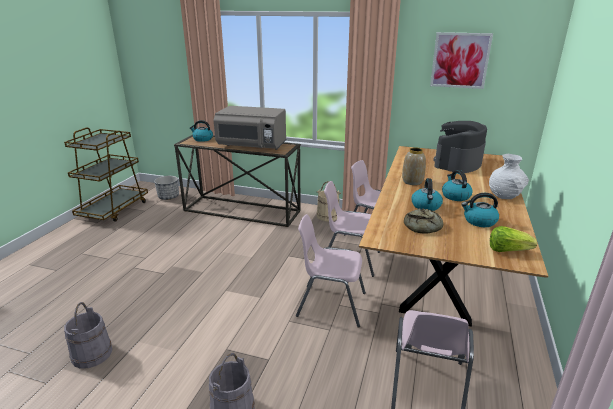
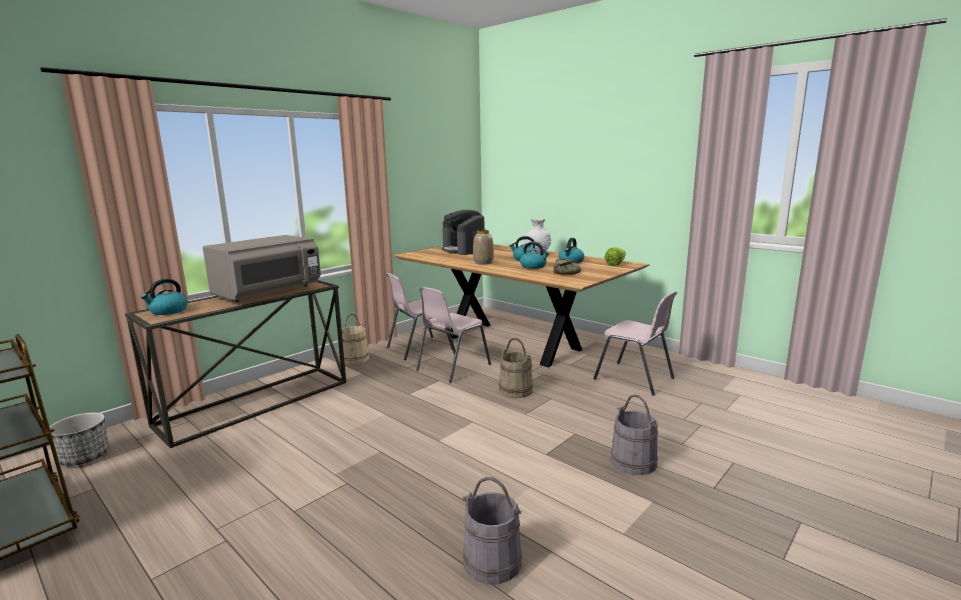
camera: 65 degrees left, 10 degrees down
pink chair [296,214,366,328] -> beige bucket [499,338,533,398]
picture [430,32,493,89] -> none

